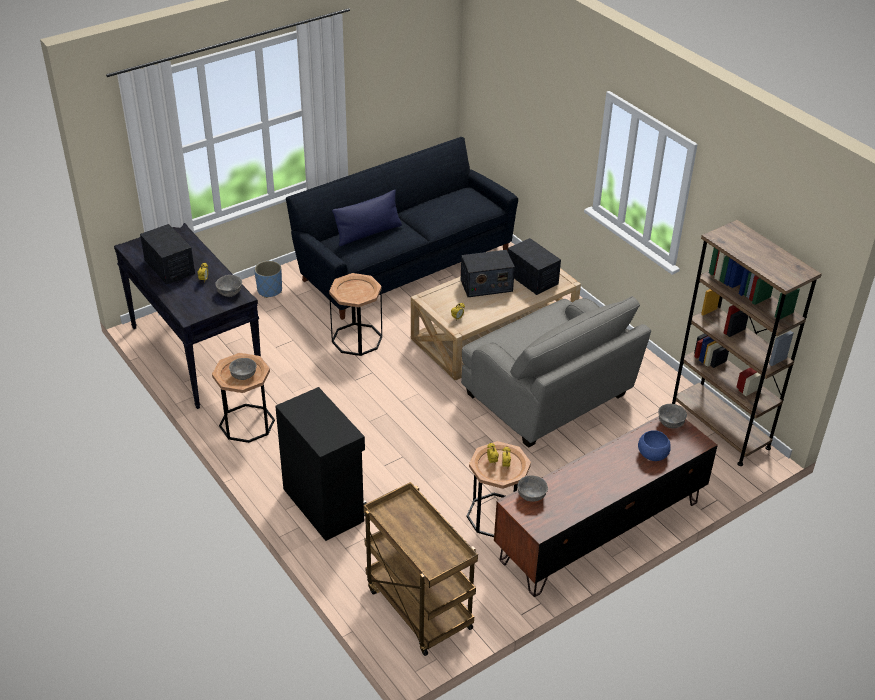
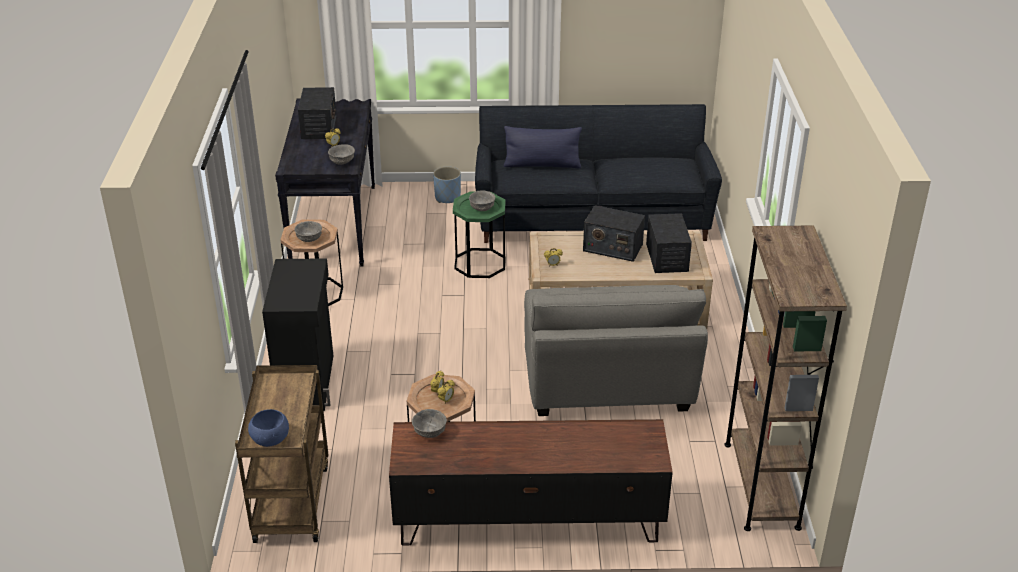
camera: 35 degrees right, 5 degrees down
brown side table [329,273,382,356] -> green side table [453,191,506,278]
blue bowl [638,430,671,461] -> blue bowl moved to [248,409,289,447]
grey bowl [658,404,687,428] -> grey bowl moved to [469,191,495,211]

